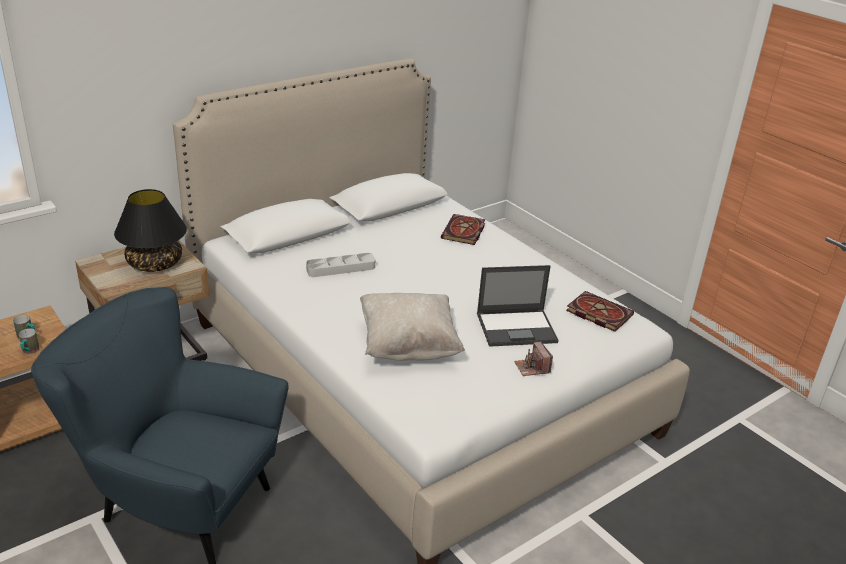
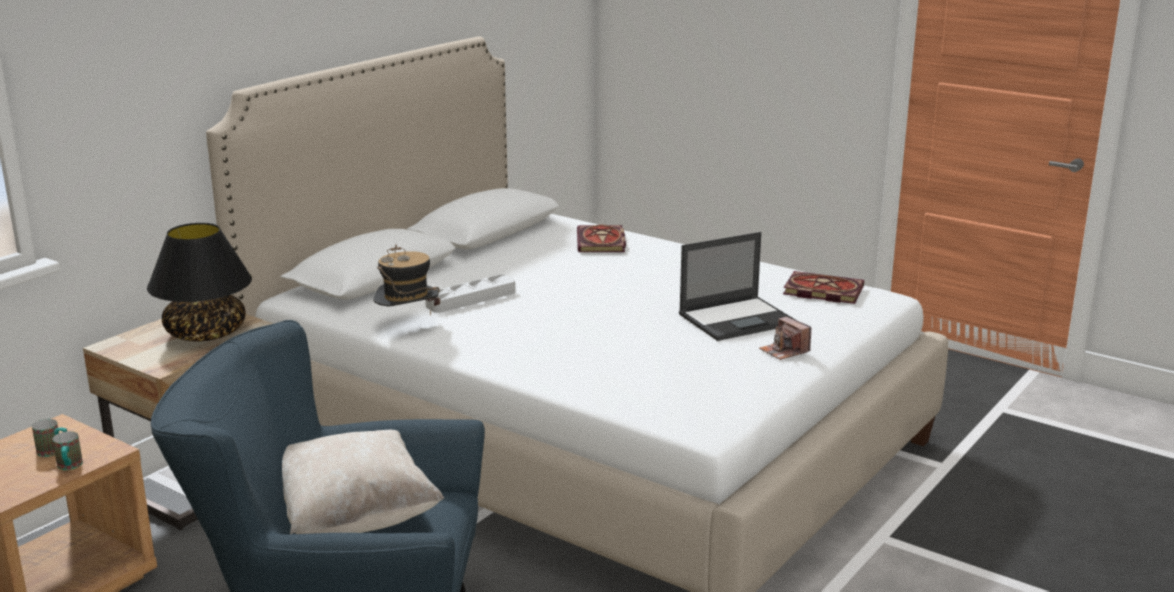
camera: 15 degrees left, 10 degrees down
beige pillow [360,293,465,361] -> beige pillow moved to [282,430,444,534]
none -> hat [373,245,440,316]

